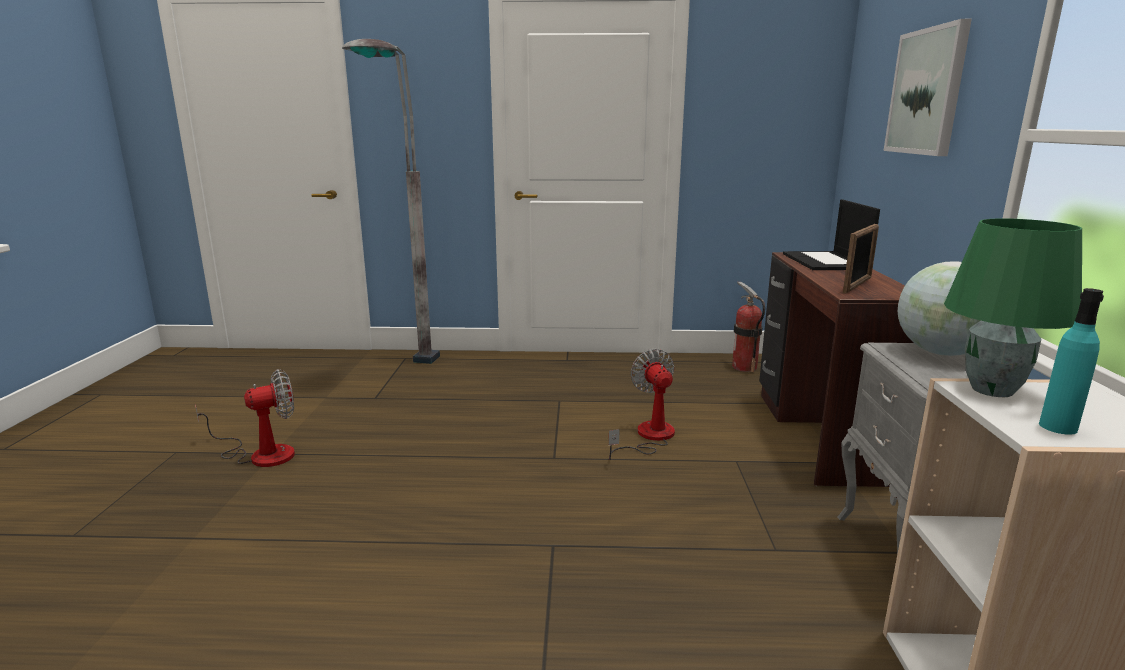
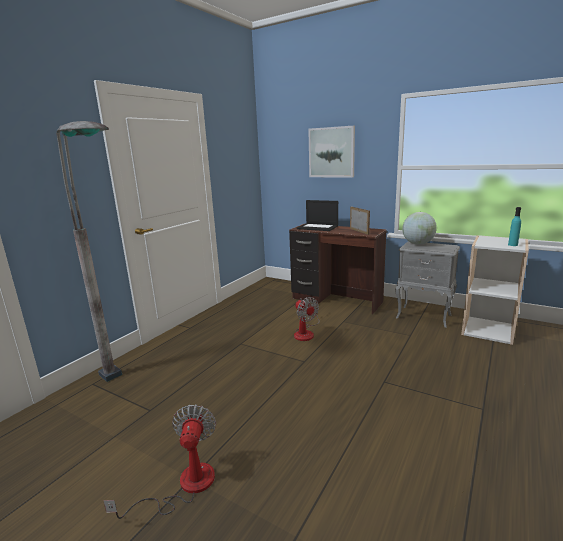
camera: 60 degrees left, 0 degrees up
fan [609,349,675,460] -> fan turned 135 degrees counterclockwise [294,297,320,341]
fire extinguisher [732,282,765,372] -> none
green table lamp [944,218,1082,397] -> none

